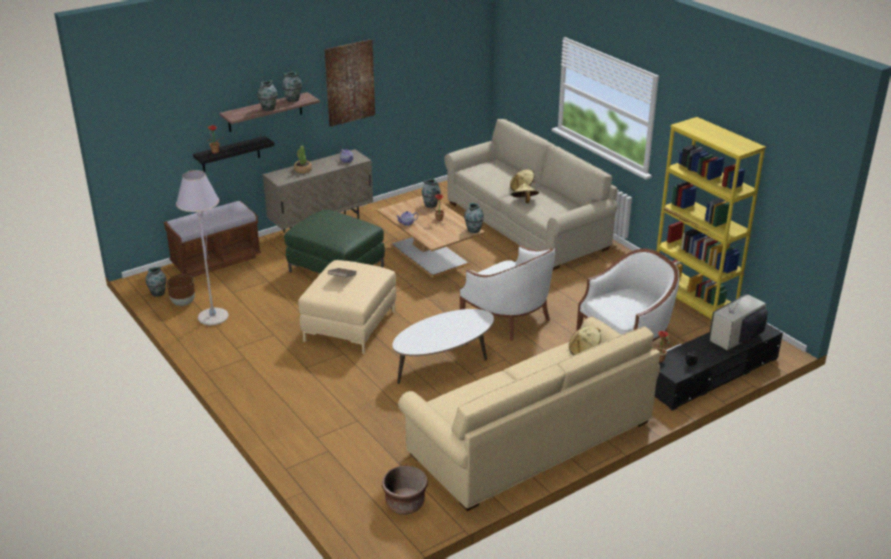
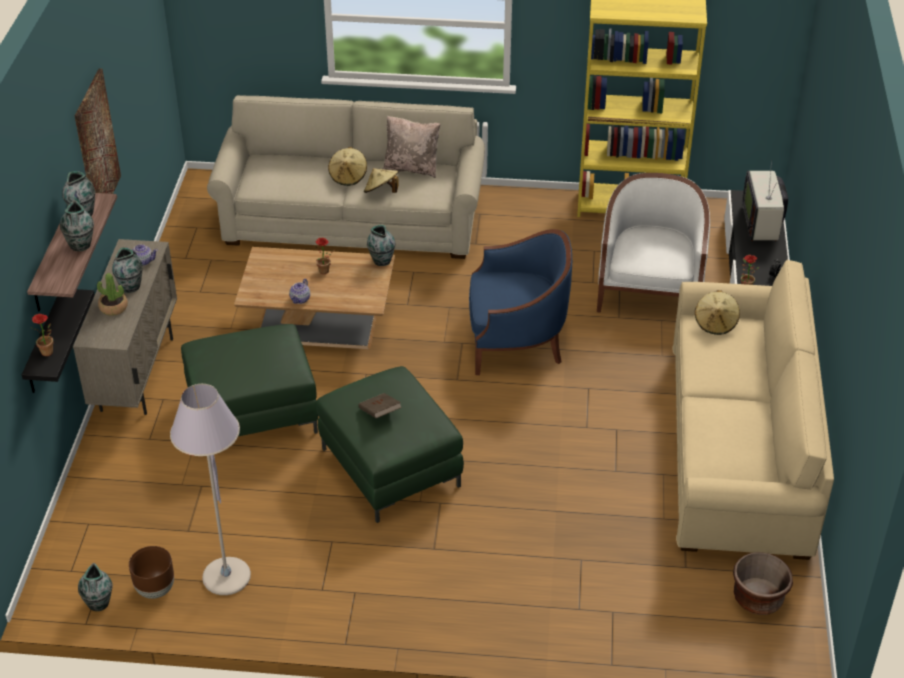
camera: 50 degrees left, 10 degrees up
brown bench [164,201,261,278] -> none
beige ottoman [298,260,396,354] -> green ottoman [316,366,464,523]
white coffee table [392,309,494,384] -> none
vase [422,179,441,208] -> vase moved to [112,248,143,293]
white armchair [460,245,555,340] -> blue armchair [469,229,572,375]
none -> beige pillow [383,116,440,178]

